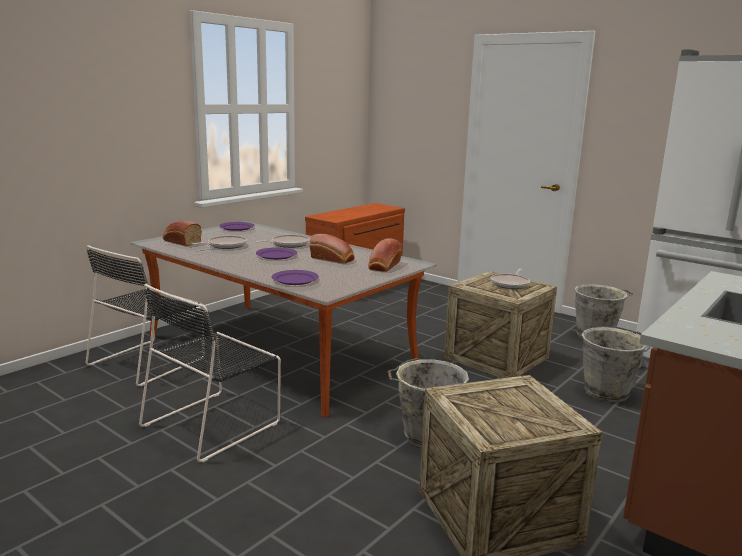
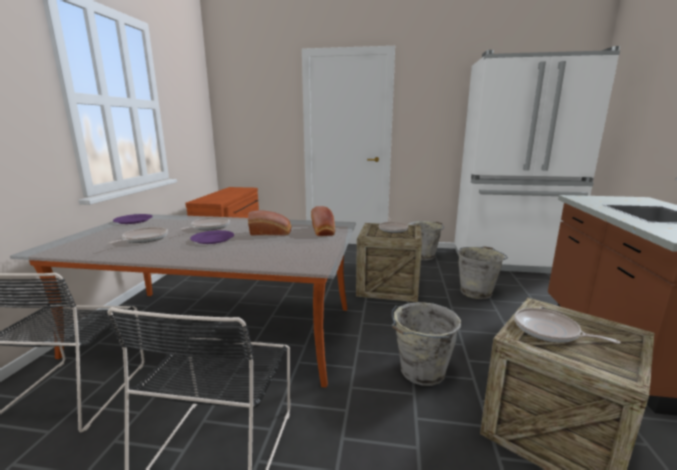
camera: 30 degrees left, 0 degrees up
bread [163,221,202,246] -> none
purple plate [272,270,319,285] -> none
none -> frying pan [514,308,621,344]

